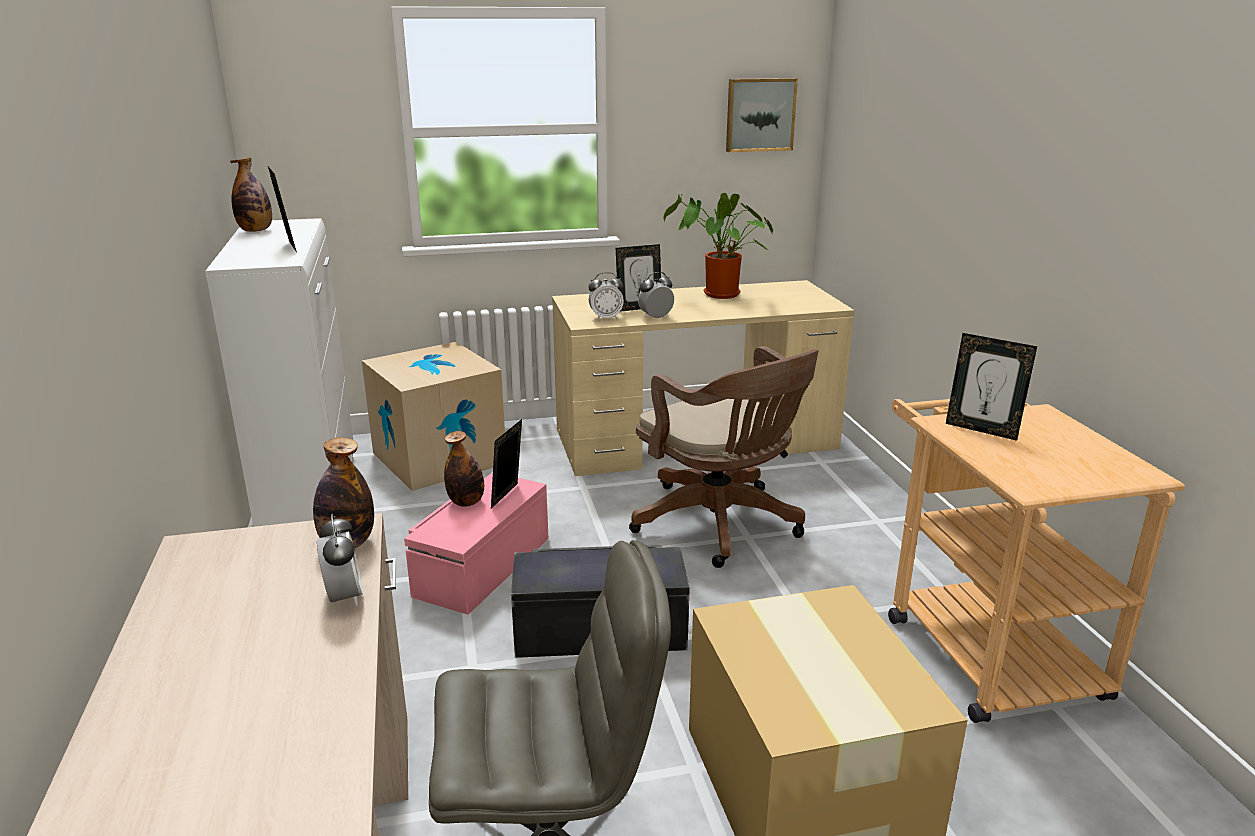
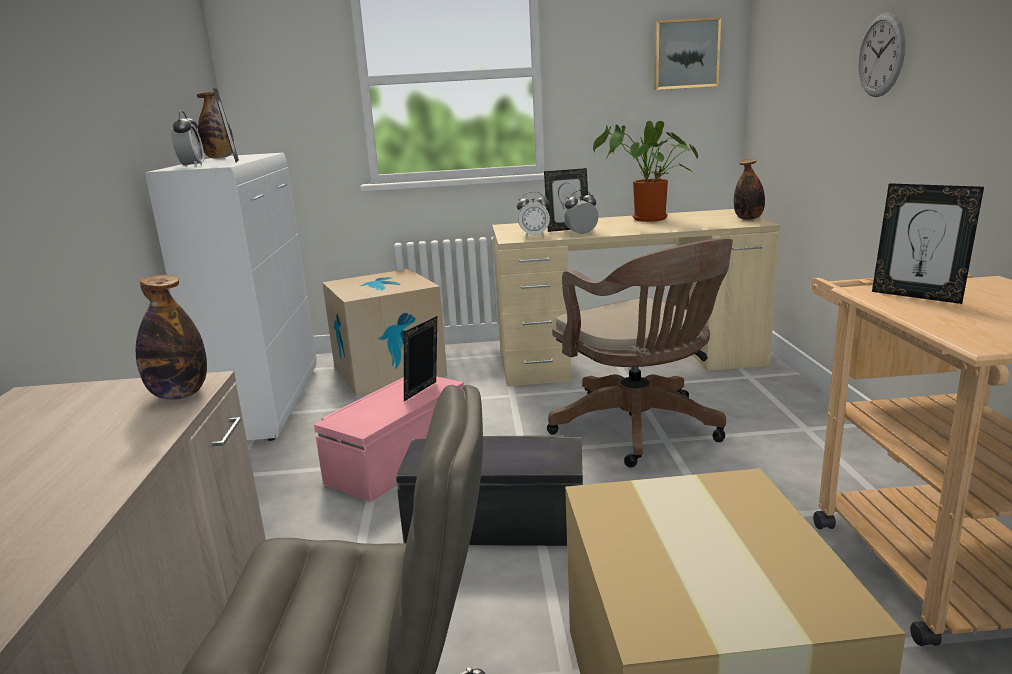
camera: 10 degrees right, 5 degrees down
alarm clock [317,513,363,606] -> alarm clock moved to [171,110,204,167]
bottle [444,431,484,507] -> bottle moved to [734,159,765,220]
none -> wall clock [858,13,906,97]

